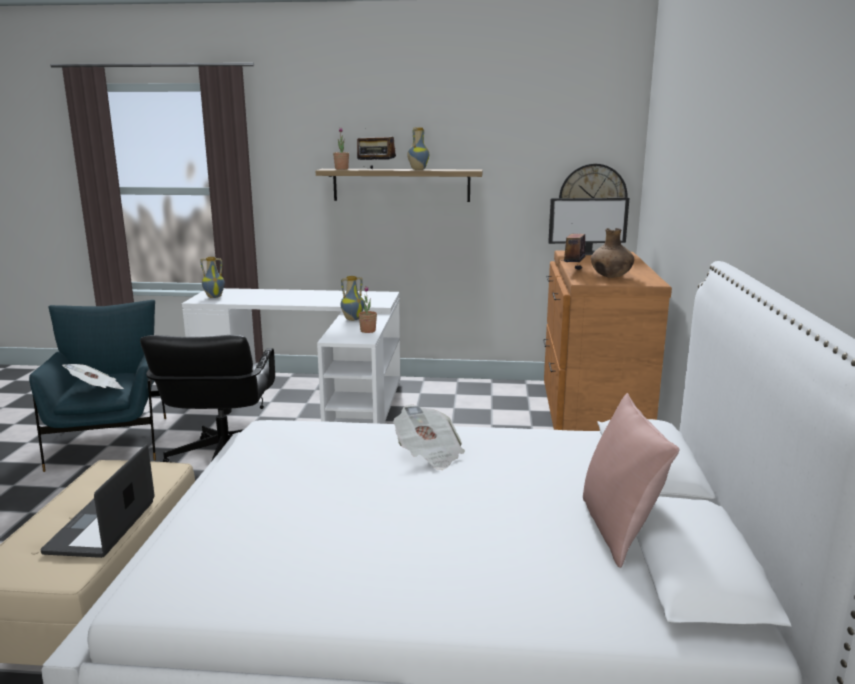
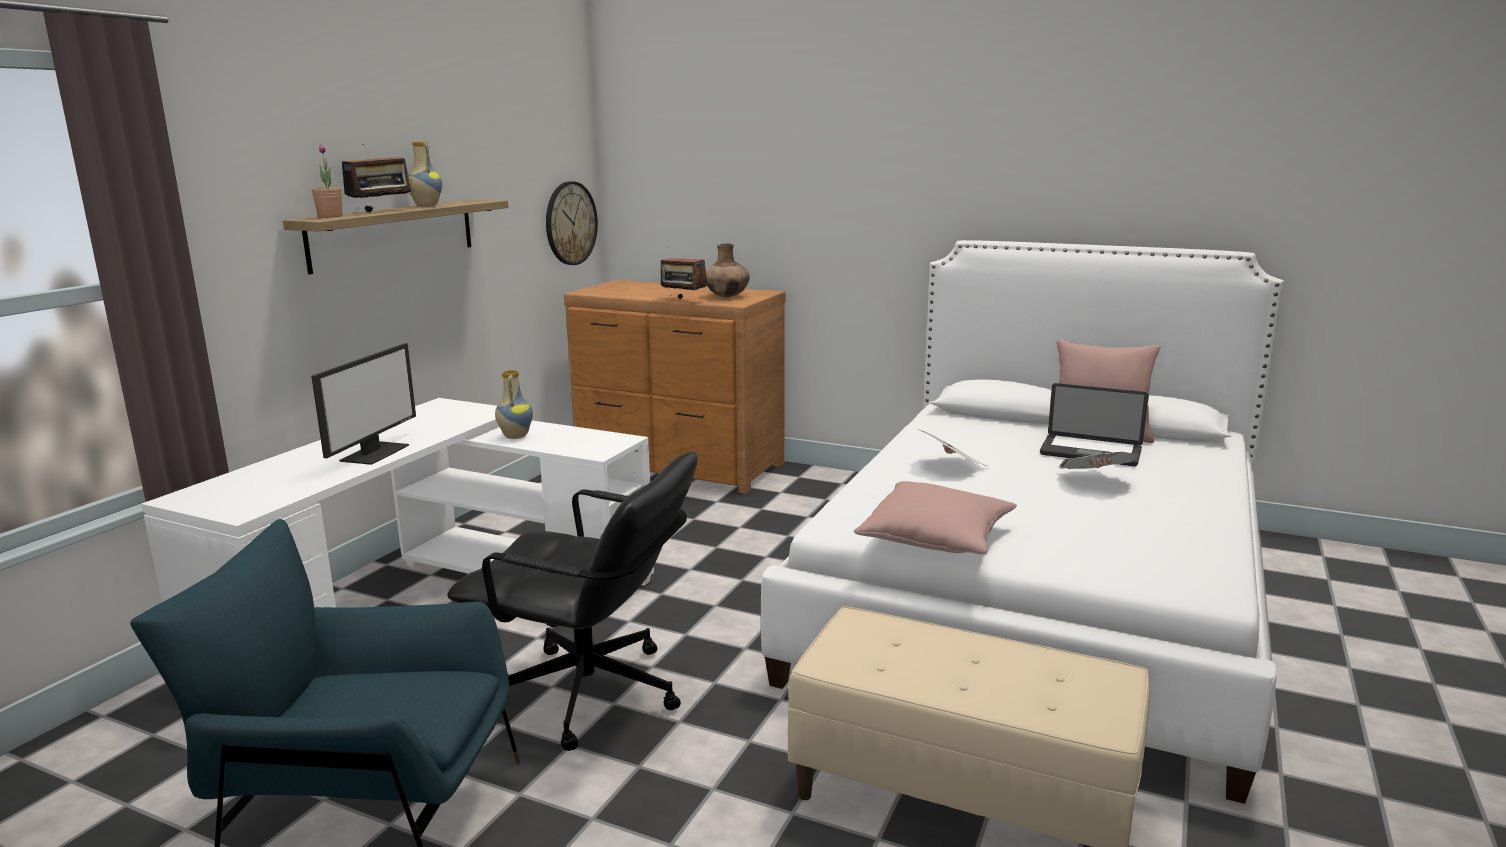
camera: 70 degrees left, 0 degrees up
laptop [41,444,155,558] -> laptop moved to [1040,383,1148,466]
newspaper [62,364,124,389] -> newspaper moved to [1059,452,1137,469]
vase [200,257,225,298] -> none
potted plant [359,286,377,333] -> none
monitor [548,198,630,255] -> monitor moved to [311,343,416,465]
none -> pink pillow [854,481,1017,555]

